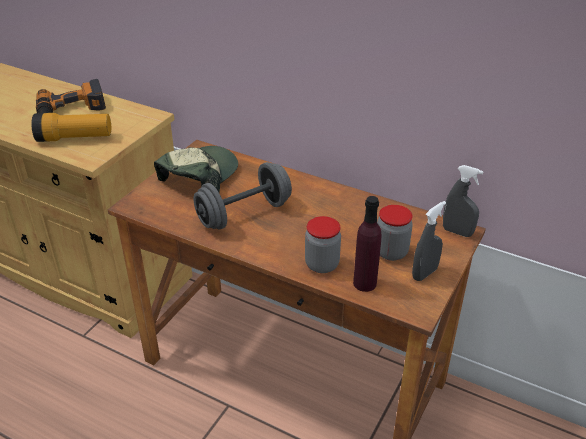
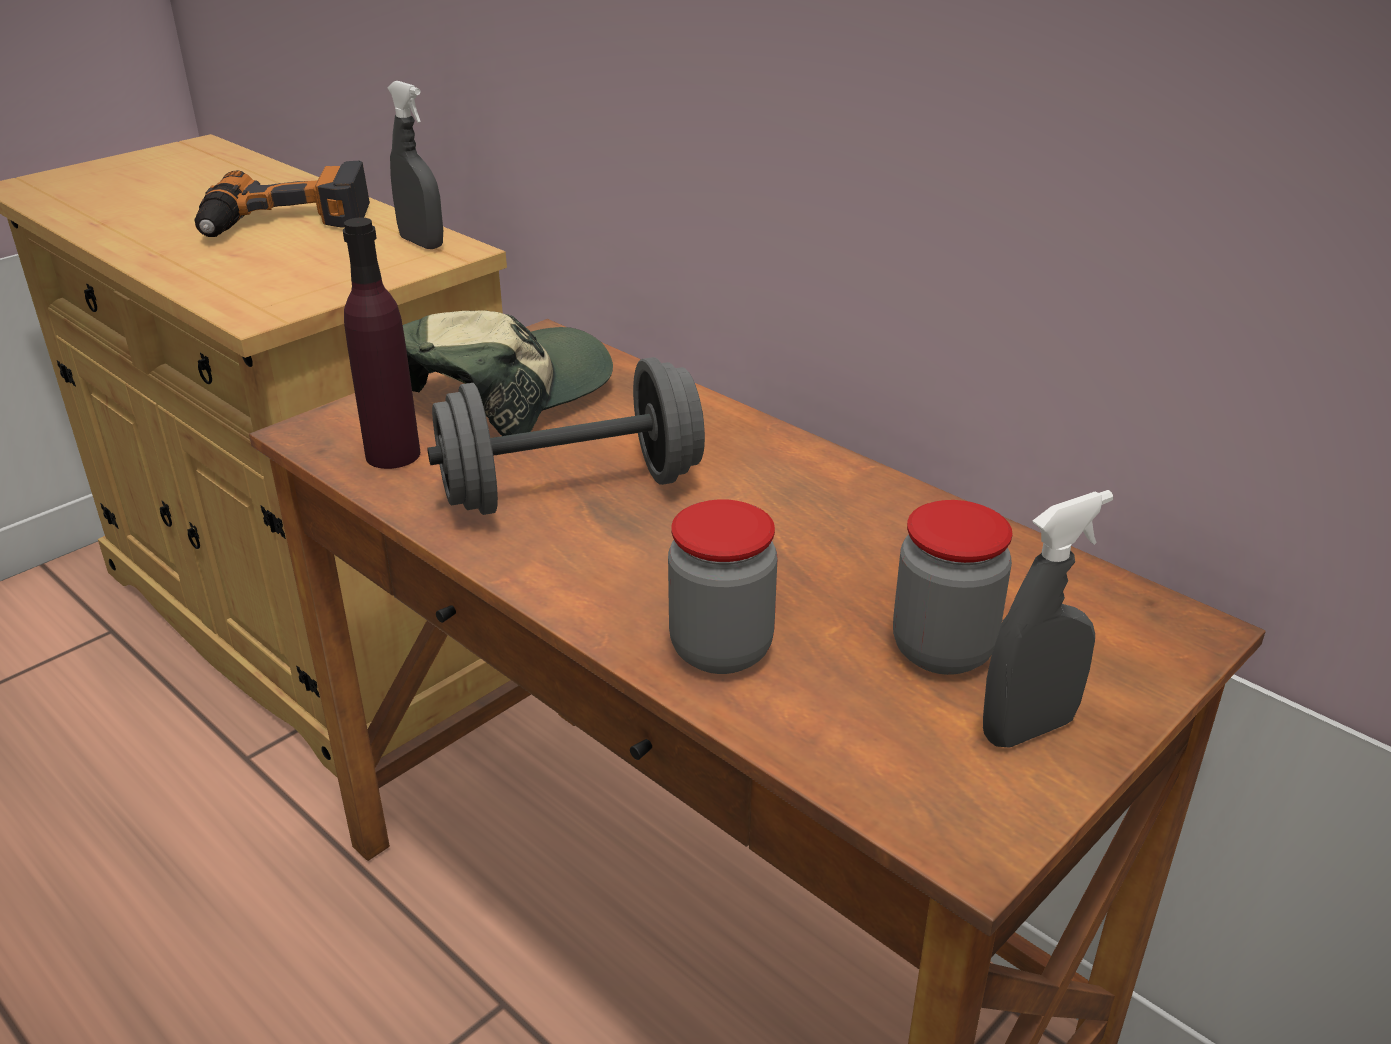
camera: 15 degrees right, 5 degrees down
flashlight [31,113,112,142] -> none
purple bottle [353,196,382,292] -> purple bottle moved to [343,217,420,469]
grey spray bottle [443,165,484,237] -> grey spray bottle moved to [388,81,443,249]

